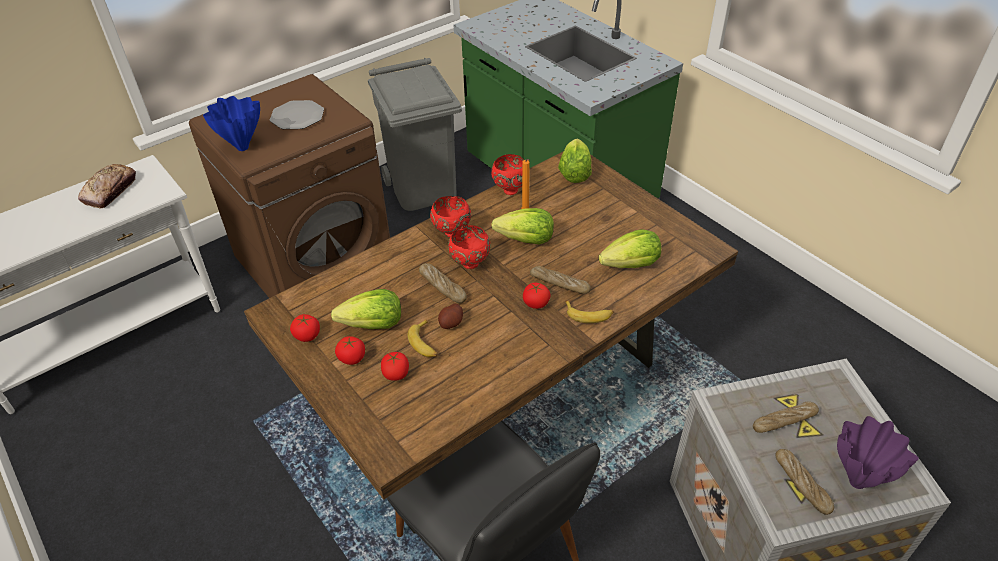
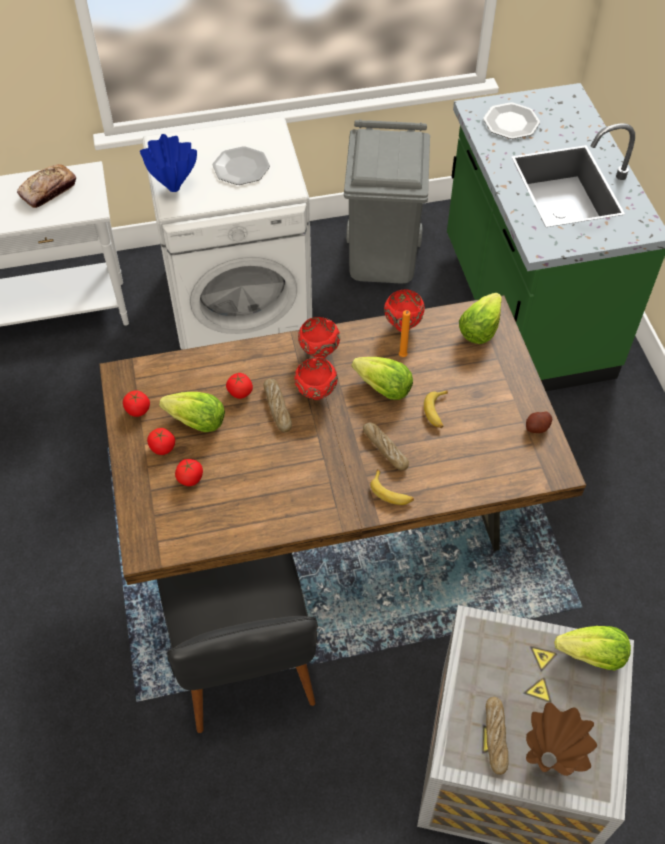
camera: 25 degrees right, 10 degrees up
brown washing machine [189,74,390,298] -> white washing machine [142,117,312,350]
banana [407,319,438,357] -> banana moved to [424,390,448,428]
potato [438,304,463,329] -> potato moved to [526,411,552,433]
tomato [523,283,551,309] -> tomato moved to [226,373,253,399]
lettuce [599,229,661,268] -> lettuce moved to [554,626,631,671]
bread [753,401,819,433] -> none
purple vase [837,416,919,489] -> brown vase [526,702,597,776]
none -> plate [483,102,540,139]

